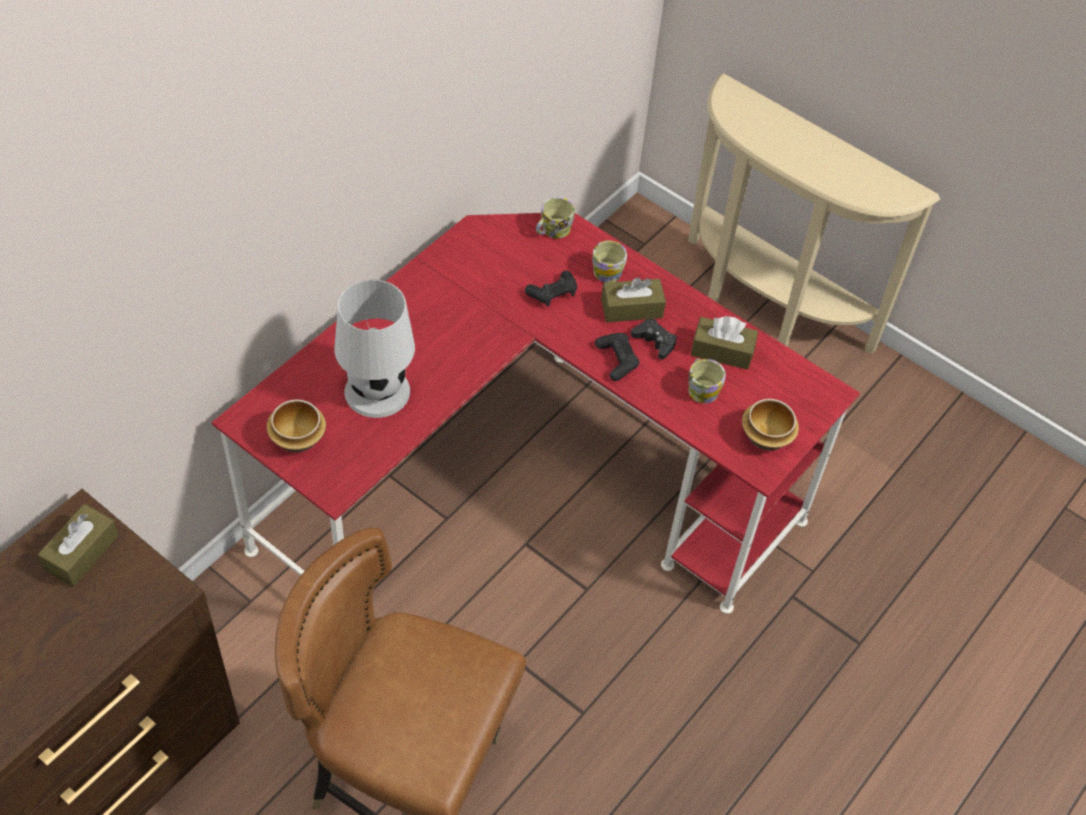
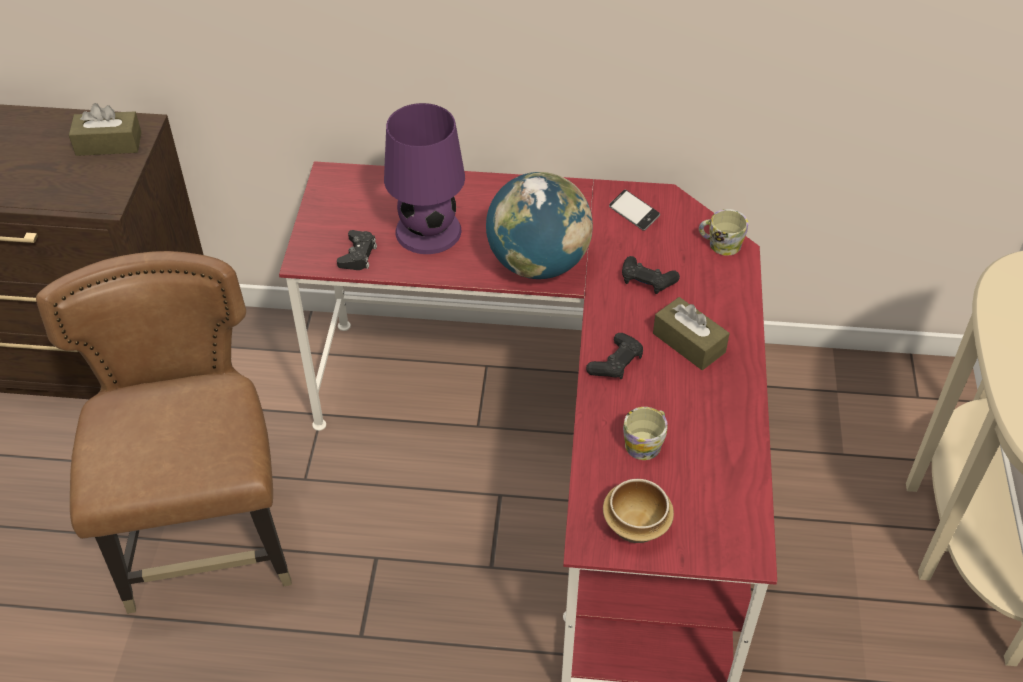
camera: 60 degrees right, 5 degrees down
bowl [267,400,326,452] -> none
white table lamp [334,279,415,418] -> purple table lamp [384,103,465,254]
mug [592,241,627,283] -> none
black game controller [631,318,677,360] -> black game controller moved to [337,230,377,270]
brown tissue box [691,316,758,370] -> none
none -> globe [486,172,593,279]
none -> phone [609,190,660,231]

